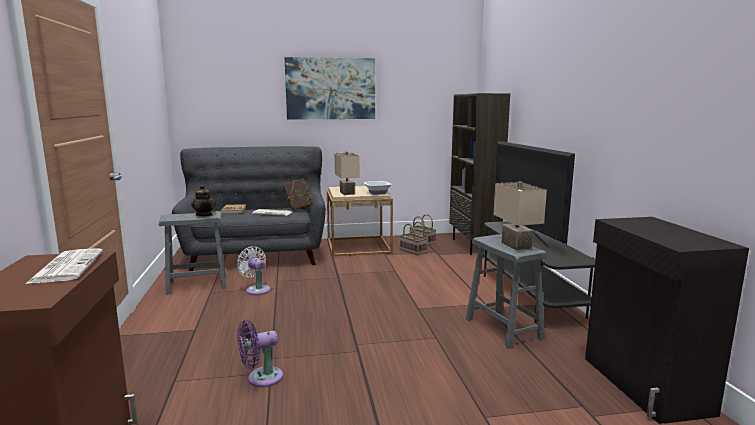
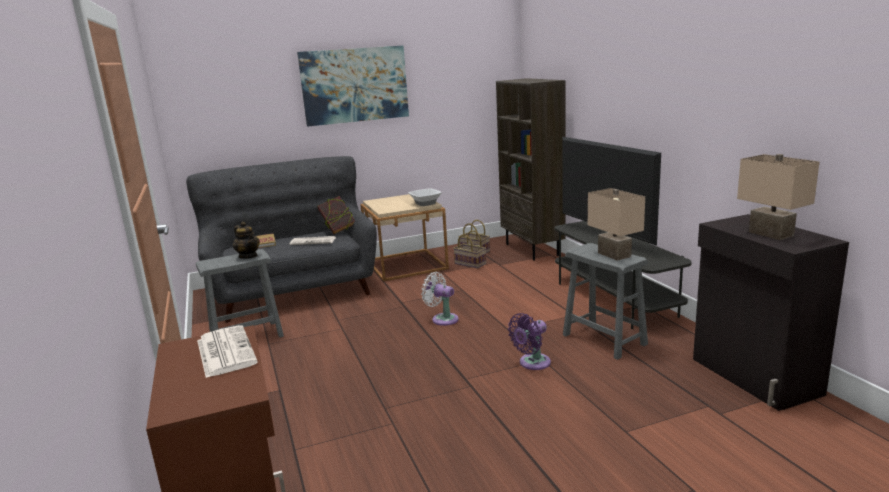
camera: 10 degrees left, 5 degrees up
white fan [237,246,270,295] -> white fan moved to [421,272,459,326]
purple fan [237,320,283,387] -> purple fan moved to [508,313,551,370]
beige table lamp [335,152,360,195] -> beige table lamp moved to [737,154,820,240]

